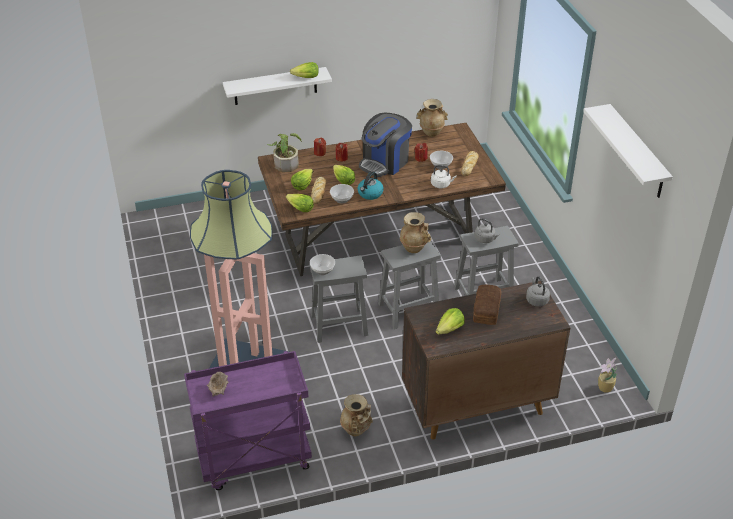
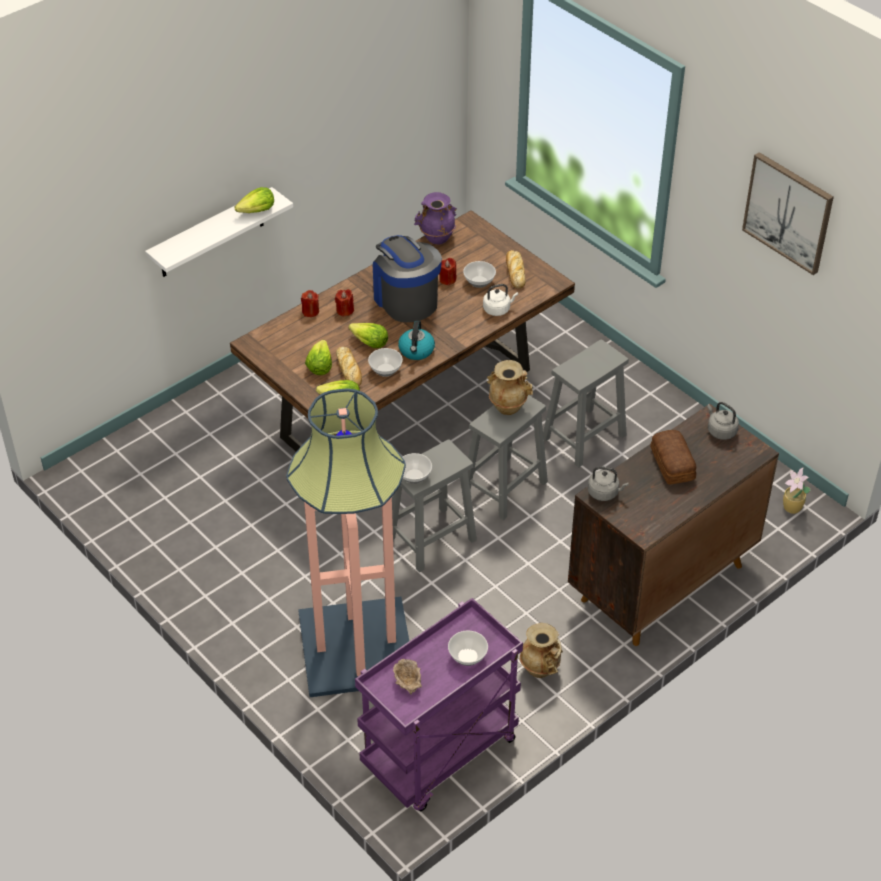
camera: 25 degrees left, 5 degrees up
potted plant [267,133,302,172] -> none
coffee machine [359,112,412,177] -> coffee machine turned 135 degrees clockwise [373,235,442,322]
beige vase [416,99,448,137] -> purple vase [414,192,457,244]
lettuce [436,308,465,335] -> none
grey kettle [475,218,499,243] -> grey kettle moved to [588,466,629,501]
white shelf [583,104,673,198] -> picture [742,152,834,275]
none -> bowl [448,630,488,666]

